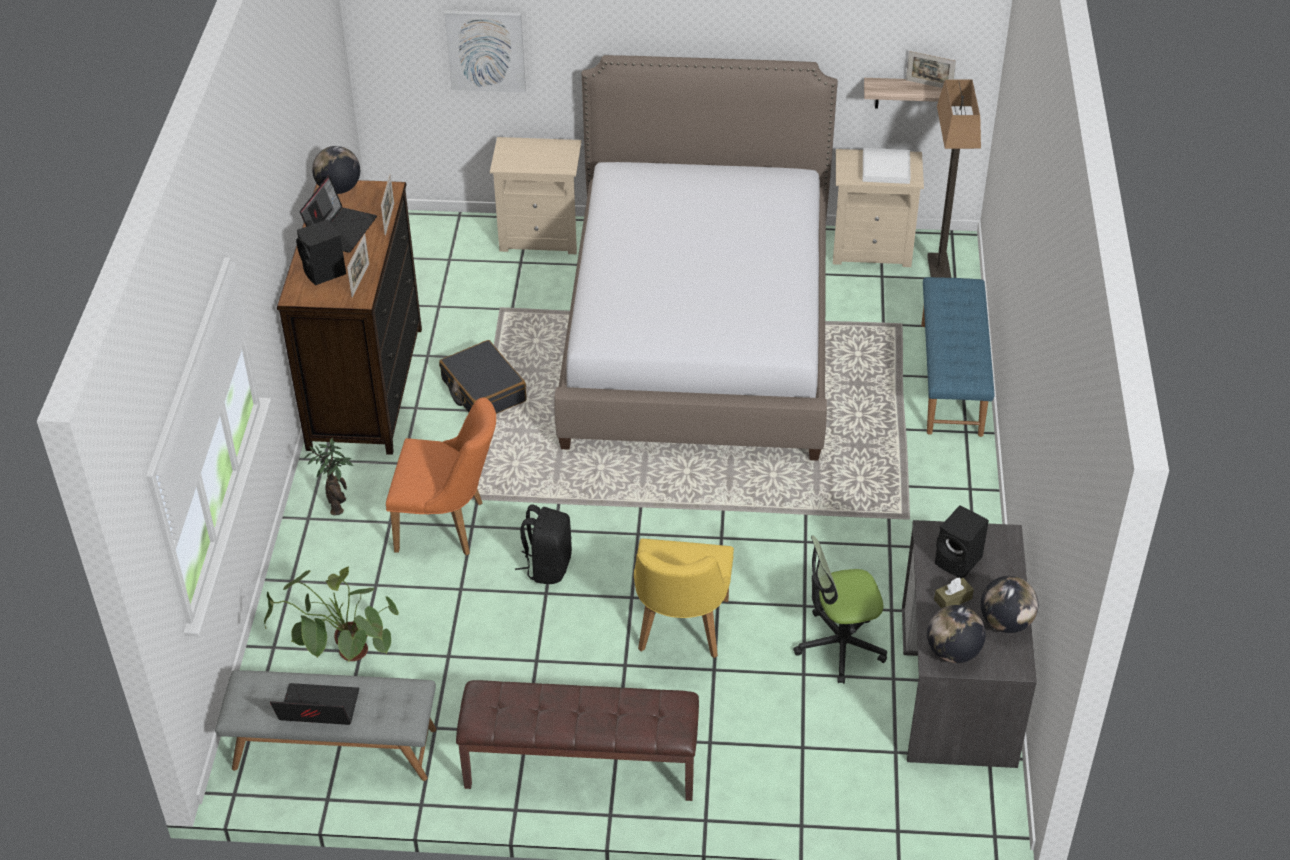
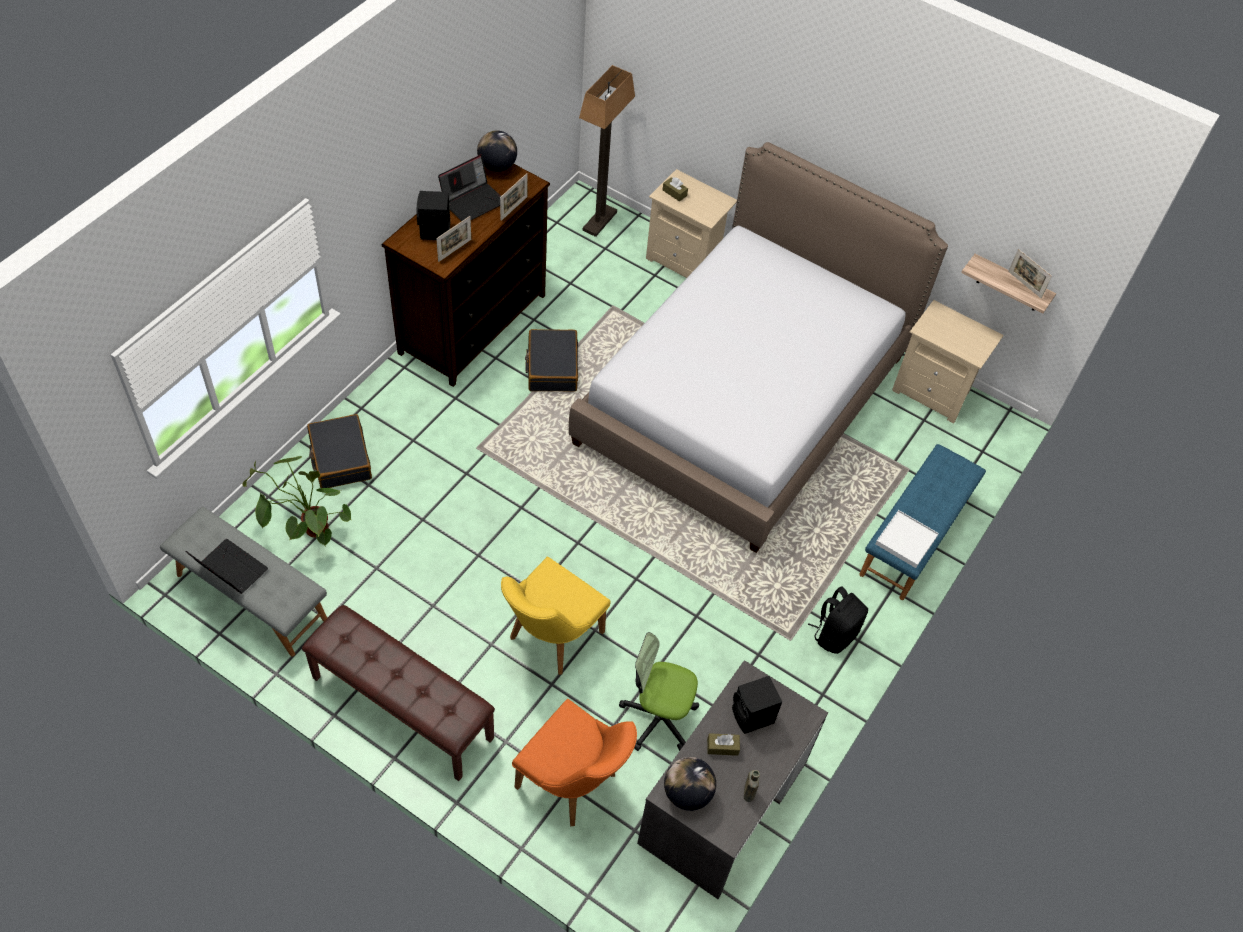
camera: 25 degrees right, 10 degrees up
potted plant [304,438,353,515] -> none
orange chair [386,397,496,556] -> orange chair moved to [512,699,637,826]
picture [444,10,526,92] -> none
black backpack [515,504,572,584] -> black backpack moved to [808,586,868,654]
white tray [863,148,911,184] -> white tray moved to [875,510,939,568]
floor lamp [927,79,981,278] -> floor lamp moved to [579,65,635,237]
globe [981,576,1038,633] -> brown bottle [744,770,760,802]
none -> black suitcase [307,414,372,488]
none -> brown tissue box [663,177,688,202]

